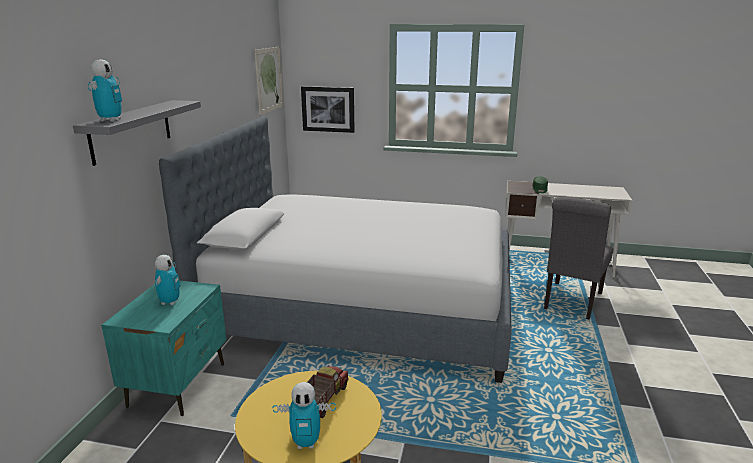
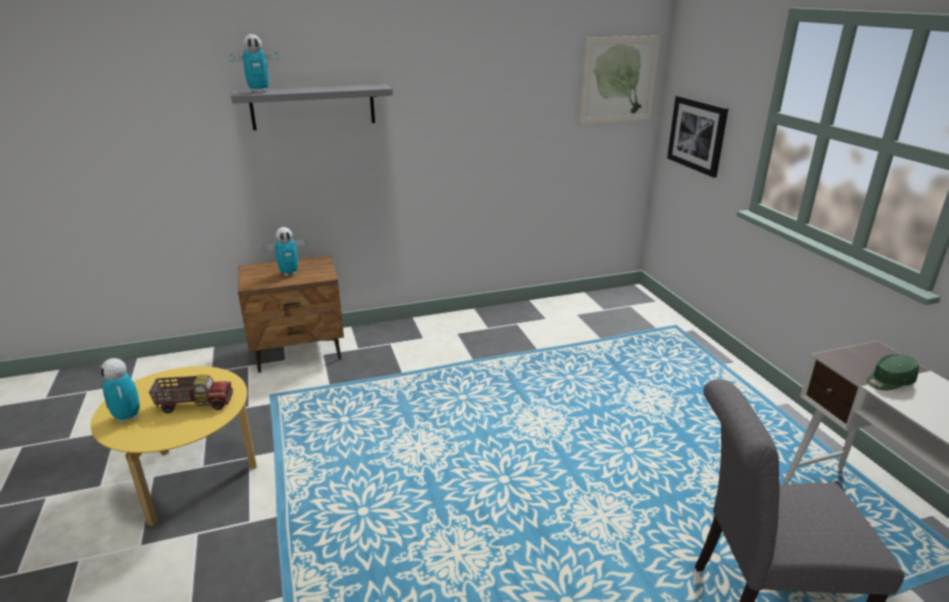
camera: 60 degrees right, 5 degrees up
turquoise nightstand [101,281,226,416] -> brown nightstand [238,255,344,373]
bed [159,116,511,383] -> none

